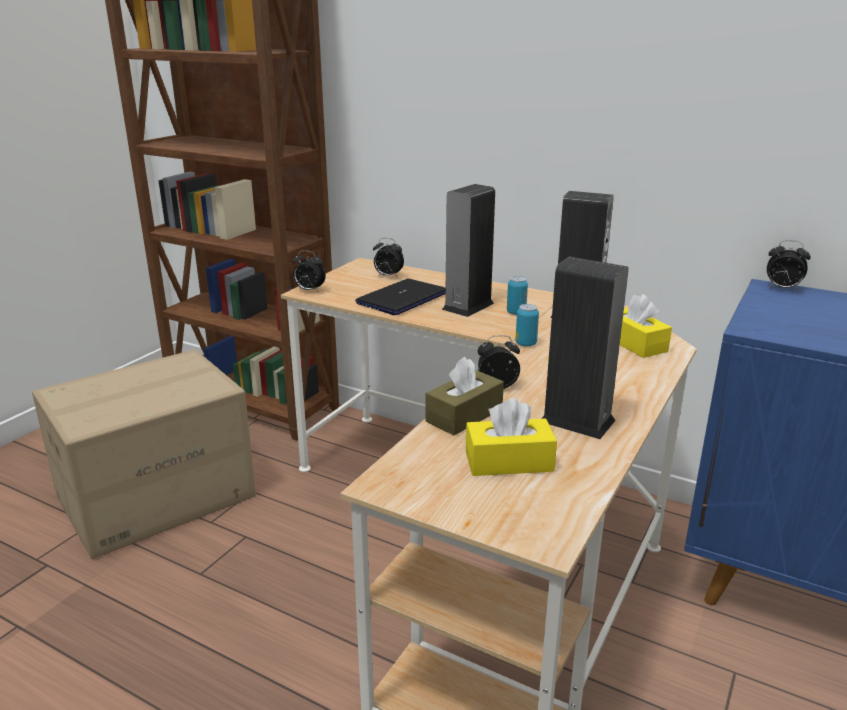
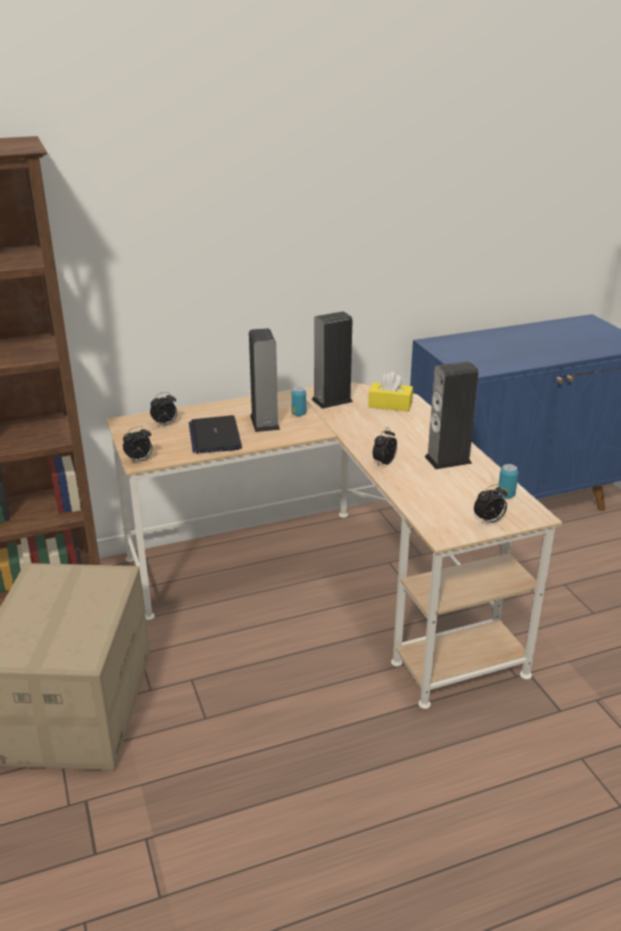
camera: 50 degrees left, 5 degrees up
brown tissue box [425,357,504,435] -> none
yellow tissue box [466,398,557,476] -> none
can [515,304,539,347] -> can moved to [498,464,518,498]
alarm clock [767,240,811,291] -> alarm clock moved to [474,484,507,524]

